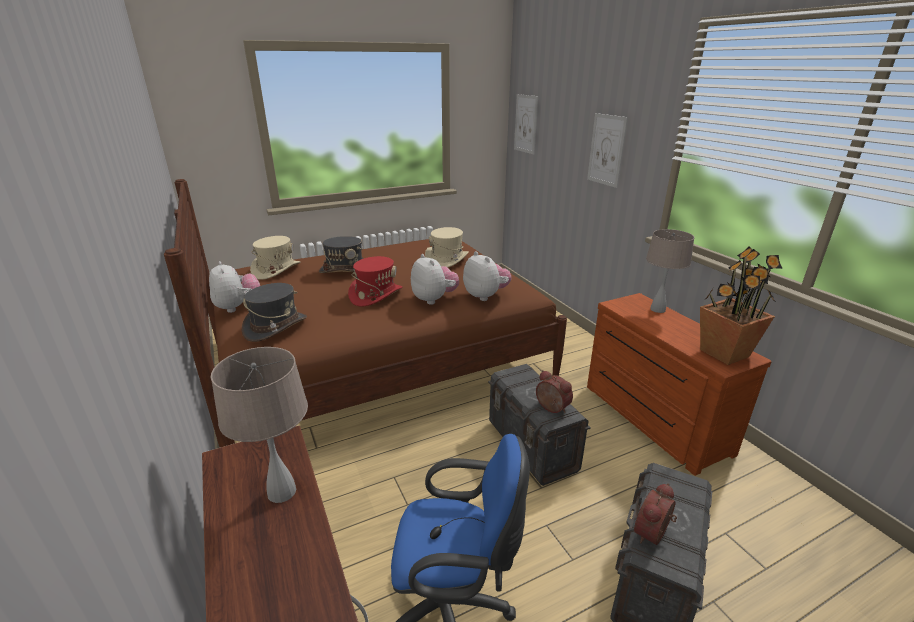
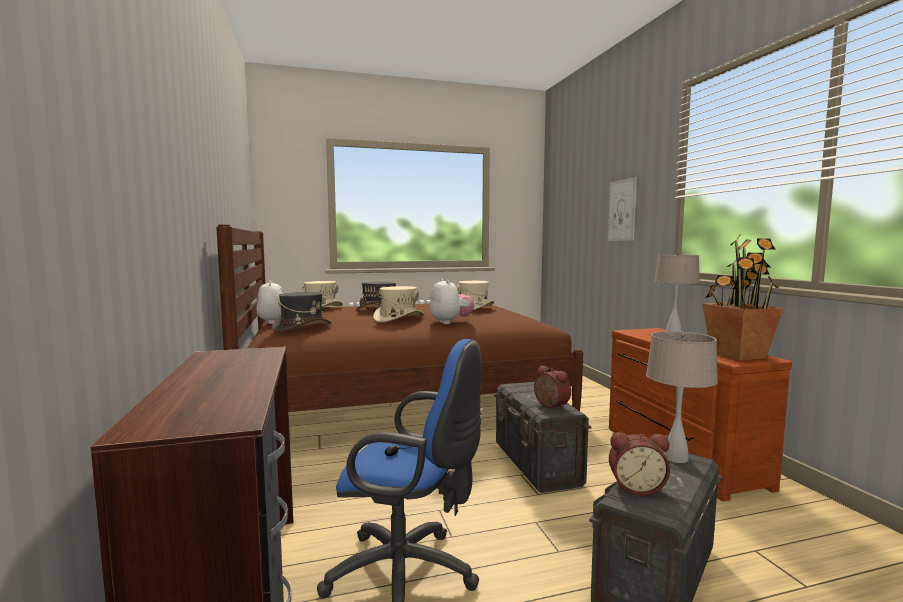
camera: 10 degrees right, 20 degrees down
beige table lamp [211,347,308,503] -> beige table lamp moved to [646,331,718,463]
red hat [348,256,402,307] -> beige hat [373,286,424,322]
plush toy [463,251,511,301] -> none
picture [514,94,538,154] -> none
alarm clock [634,483,677,545] -> alarm clock turned 135 degrees counterclockwise [609,432,670,496]

